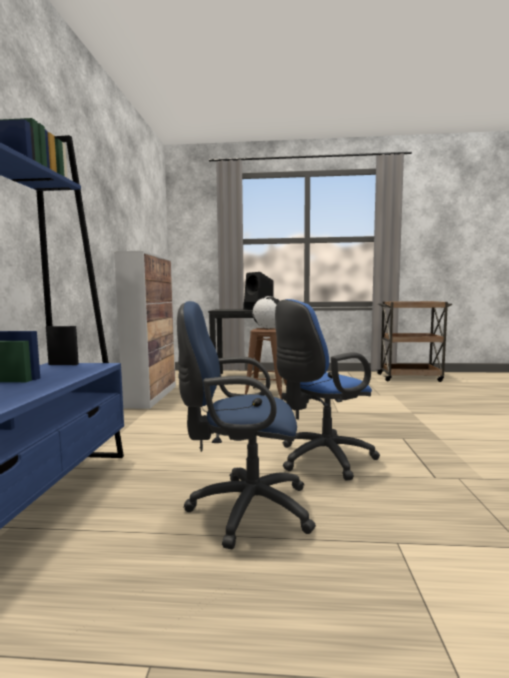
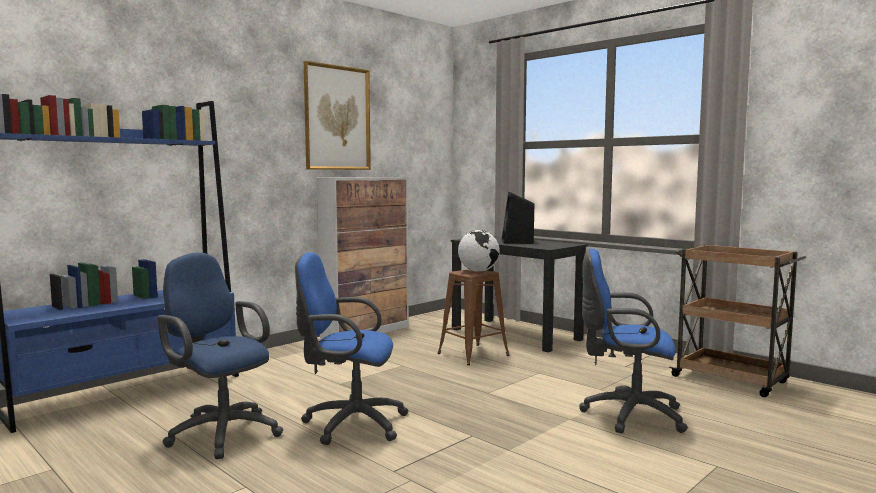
camera: 40 degrees right, 0 degrees up
none -> picture [304,61,371,170]
none -> blue office chair [579,249,688,433]

